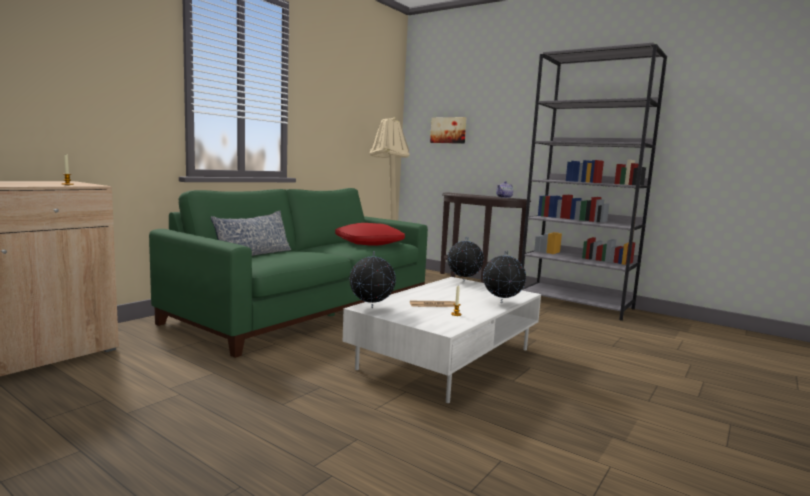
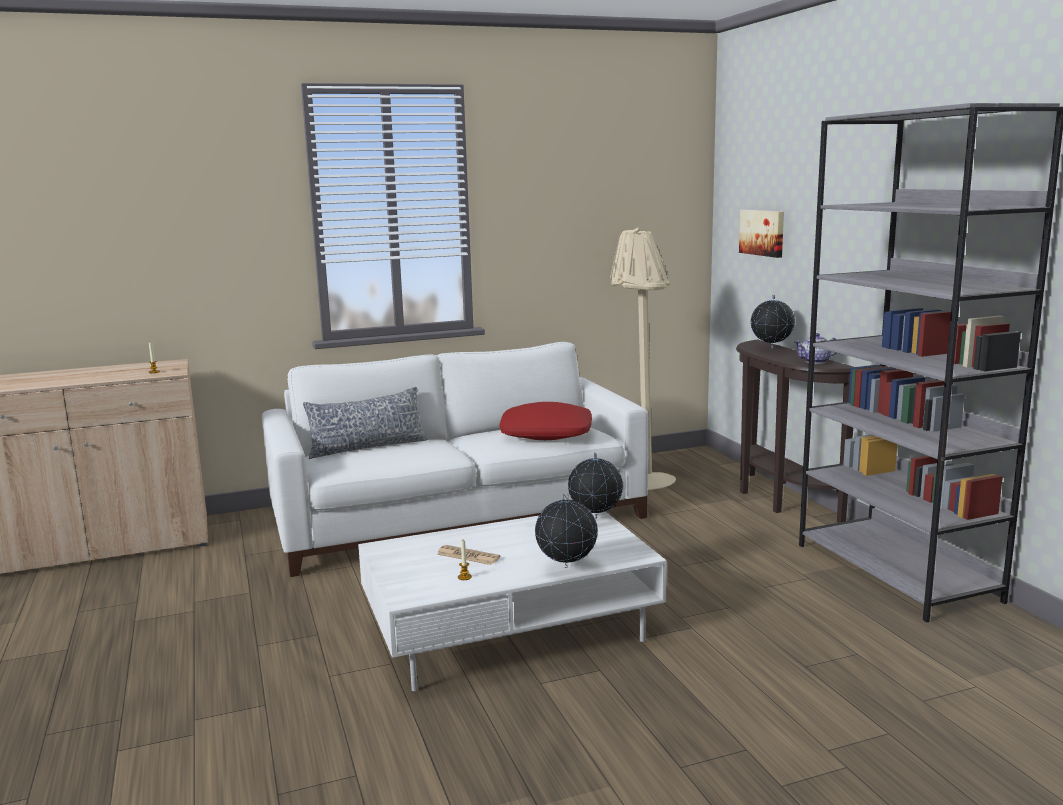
camera: 35 degrees right, 5 degrees up
green sofa [149,188,428,358] -> white sofa [262,342,648,577]
globe [350,251,396,308] -> globe moved to [751,295,795,349]

